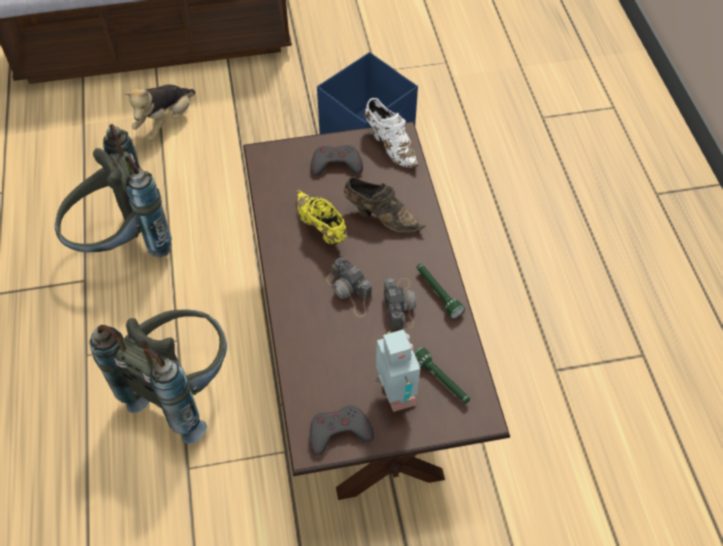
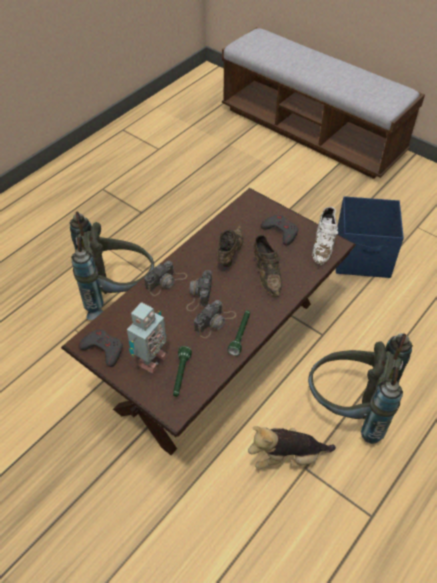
camera: 50 degrees right, 5 degrees down
grey backpack [55,124,172,257] -> grey backpack moved to [308,333,413,444]
plush toy [124,84,195,141] -> plush toy moved to [248,426,336,469]
yellow shoe [297,189,347,244] -> brown shoe [217,225,244,267]
none -> camera [144,261,187,296]

